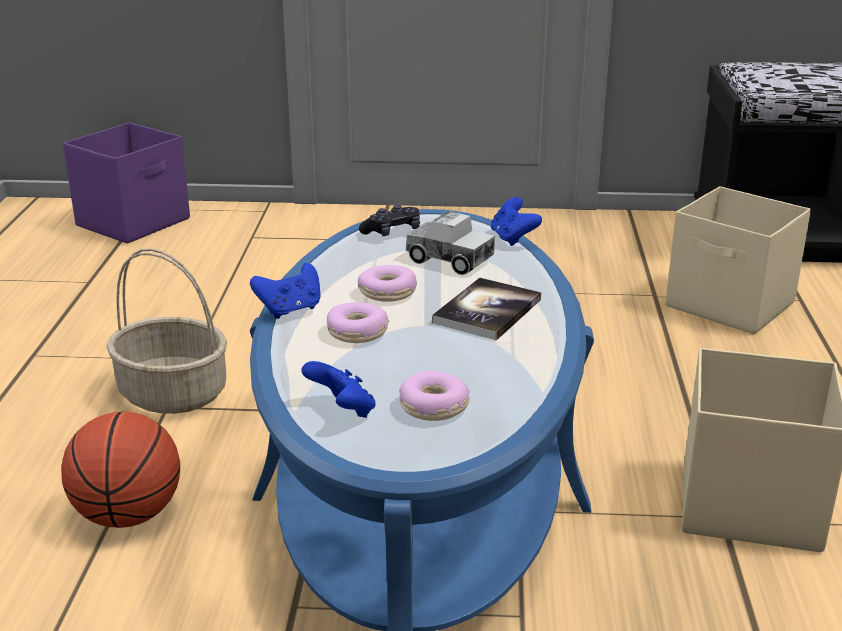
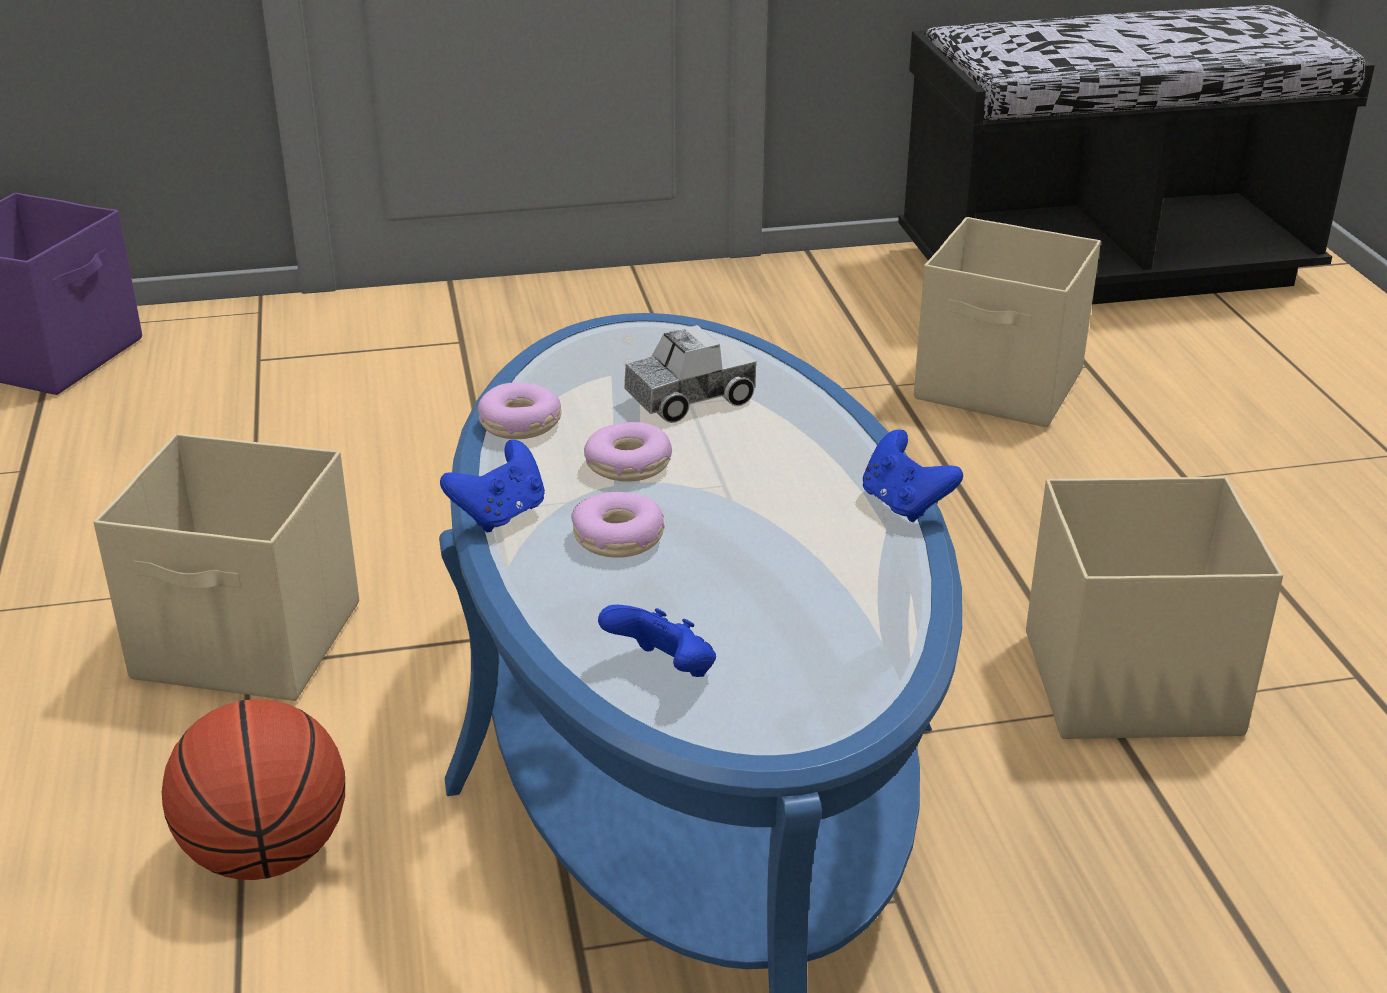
camera: 15 degrees left, 5 degrees up
basket [106,248,227,414] -> beige storage box [94,433,359,701]
black game controller [359,205,420,236] -> none
donut [399,371,470,421] -> donut moved to [477,383,562,439]
toy truck [406,211,495,275] -> toy truck turned 45 degrees counterclockwise [624,325,756,423]
book [432,278,541,341] -> none
blue game controller [491,197,542,246] -> blue game controller moved to [863,429,963,522]

